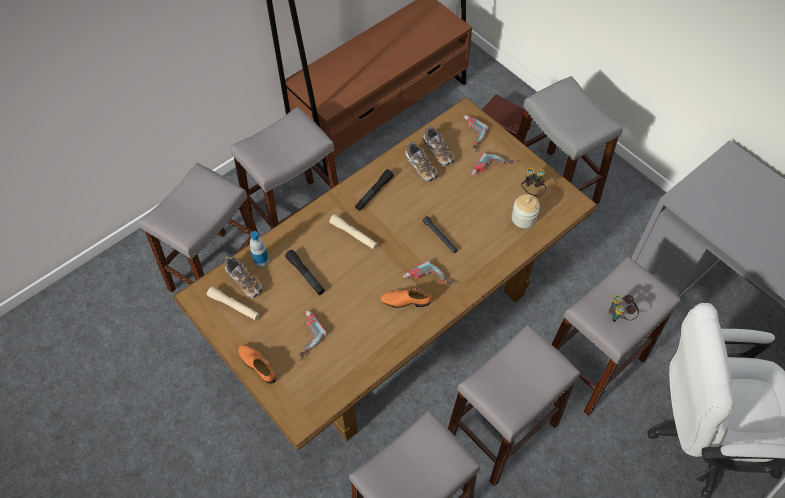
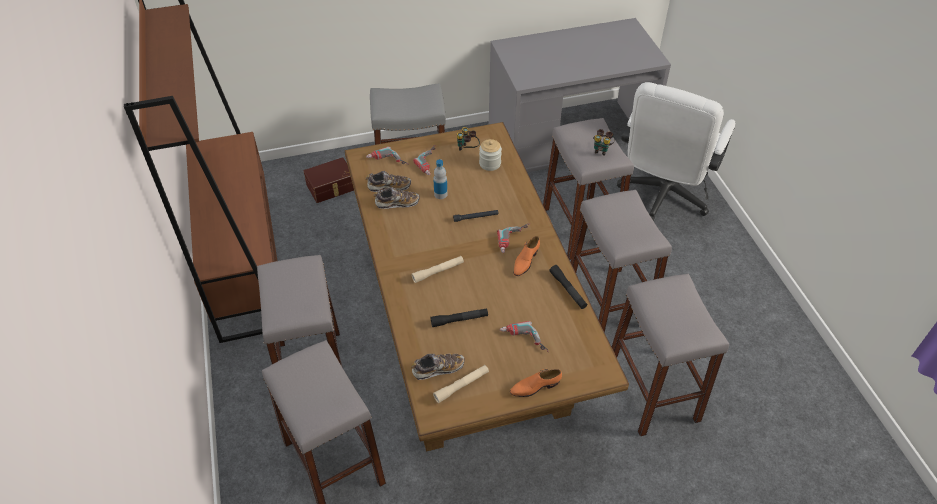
camera: 65 degrees left, 10 degrees down
bottle [250,231,269,268] -> bottle moved to [434,159,447,199]
black flashlight [355,169,394,211] -> black flashlight moved to [549,265,587,309]

